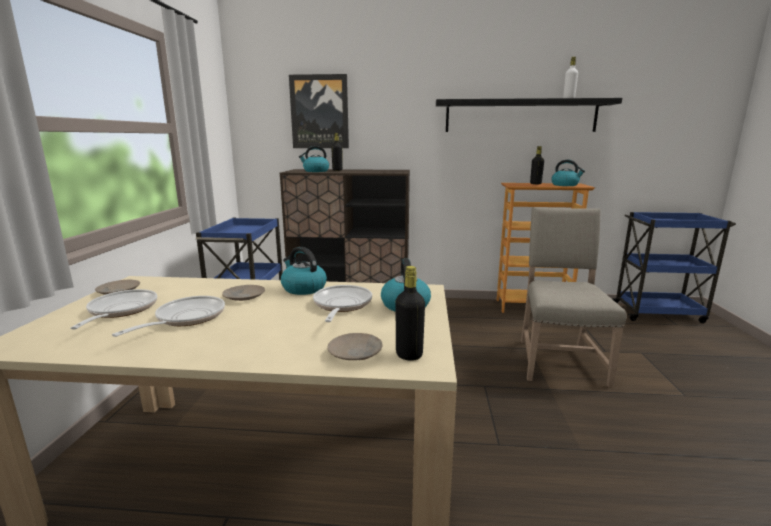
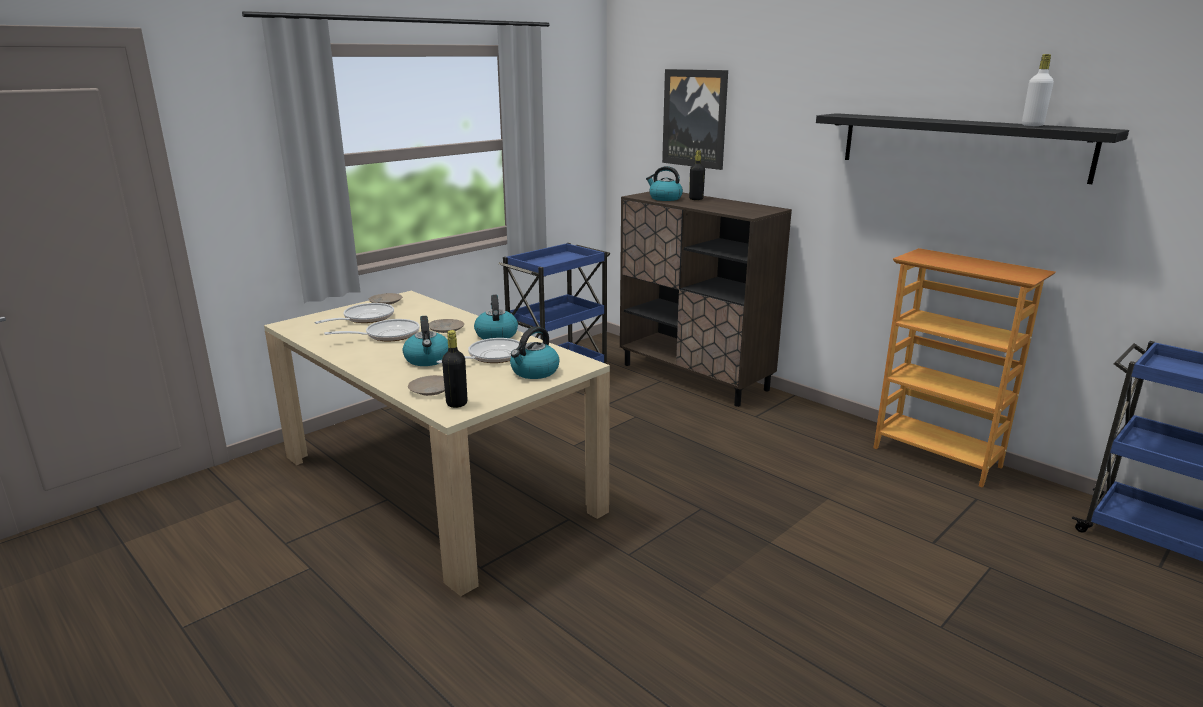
camera: 40 degrees right, 5 degrees up
beige chair [521,207,627,388] -> none
black bottle [530,146,544,184] -> none
kettle [551,160,585,186] -> kettle moved to [402,316,448,366]

